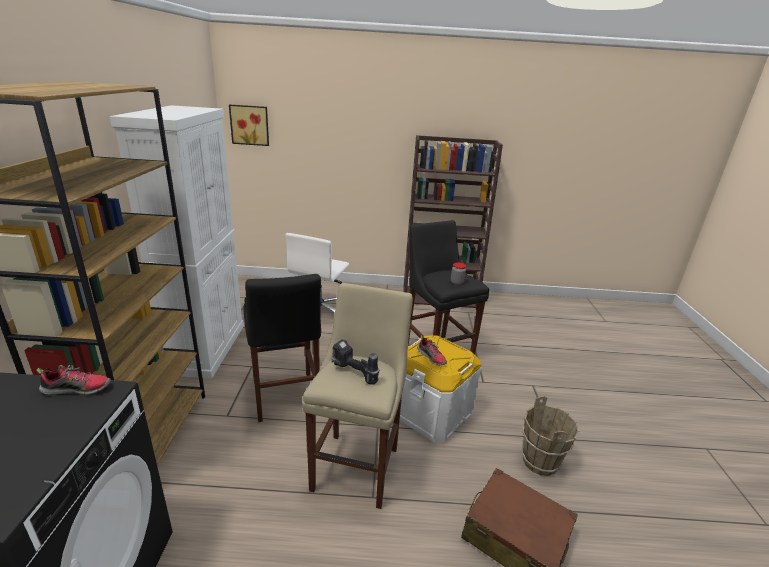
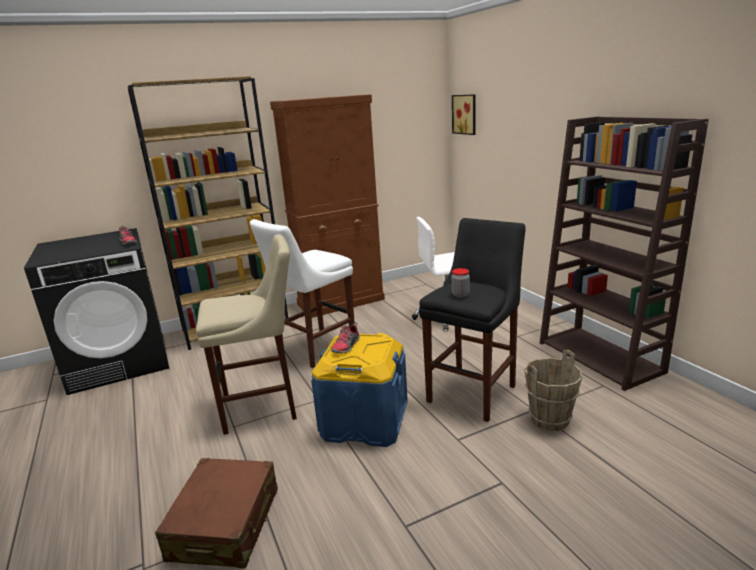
camera: 65 degrees right, 5 degrees down
white cabinet [110,105,244,379] -> brown cabinet [270,95,385,318]
black stool [243,274,321,422] -> white stool [250,219,355,368]
power drill [331,339,379,385] -> none
white storage box [400,335,482,443] -> blue storage box [311,333,408,447]
brown bucket [522,396,579,476] -> brown bucket moved to [524,350,582,431]

